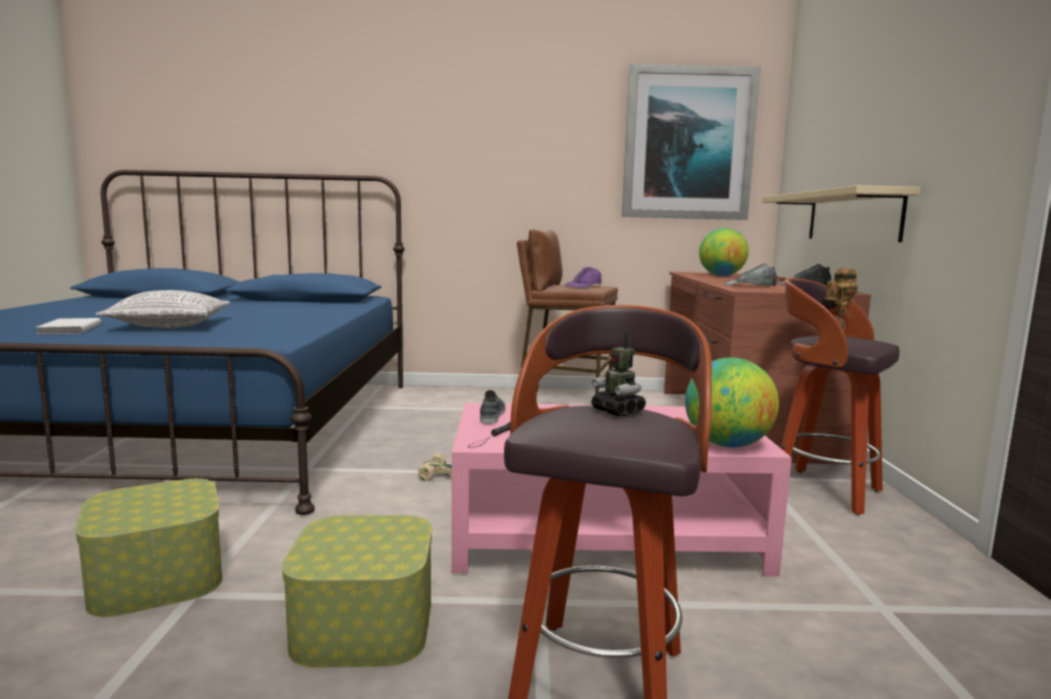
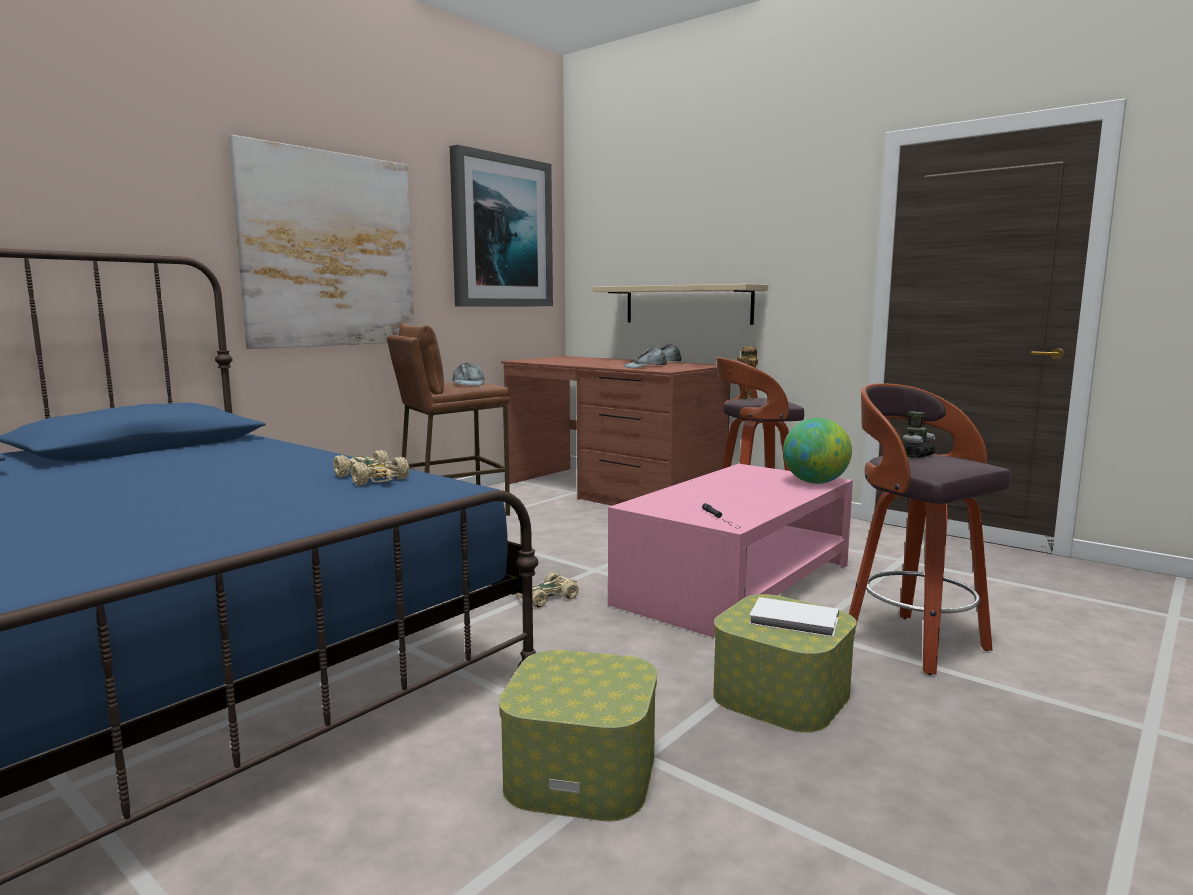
camera: 50 degrees left, 0 degrees up
white book [37,318,101,334] -> white book moved to [749,597,839,637]
pillow [96,290,230,328] -> none
grey shoe [480,390,505,424] -> none
purple cap [565,267,601,288] -> grey cap [452,362,485,386]
toy robot [591,332,646,416] -> toy robot turned 45 degrees counterclockwise [902,400,936,458]
globe [699,228,749,276] -> none
none -> picture [228,135,414,349]
none -> beige toy car [333,450,409,486]

